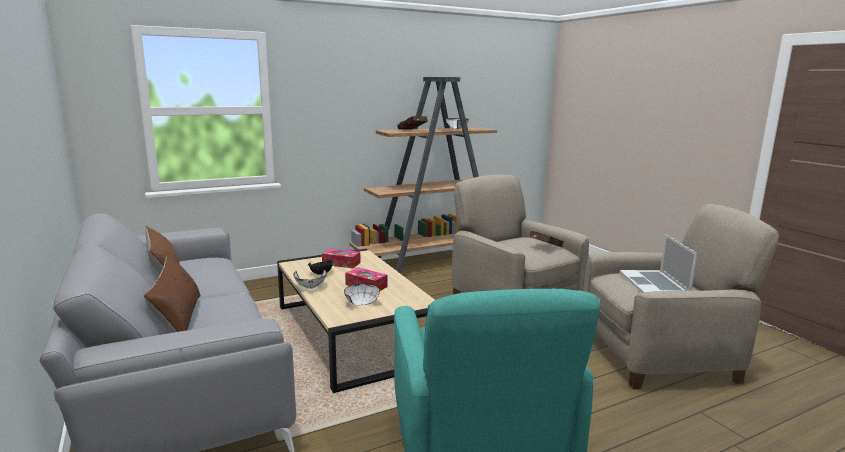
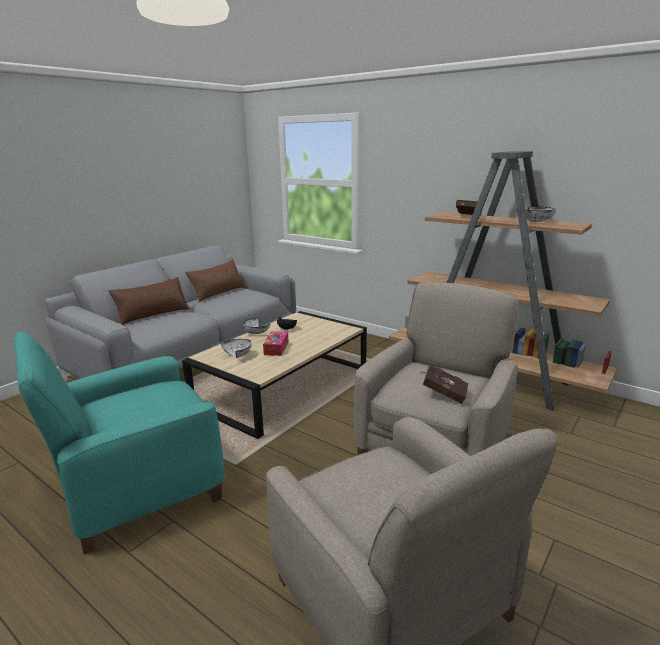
camera: 65 degrees right, 5 degrees up
tissue box [322,249,361,268] -> none
laptop [620,234,698,293] -> none

